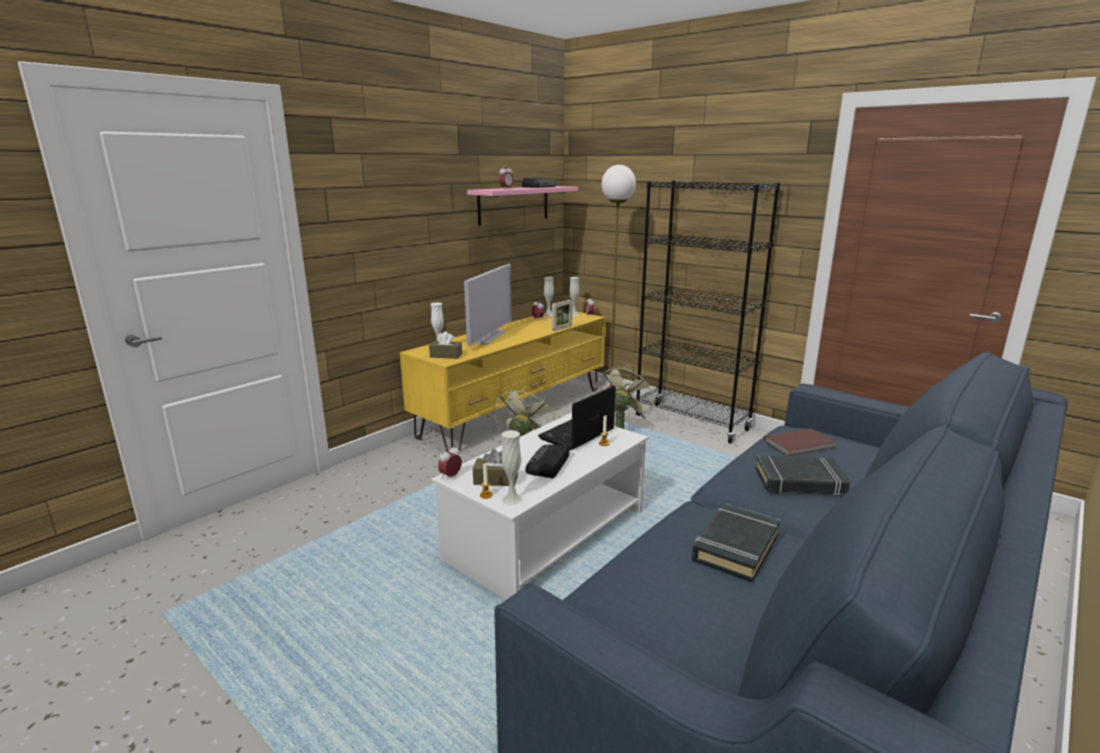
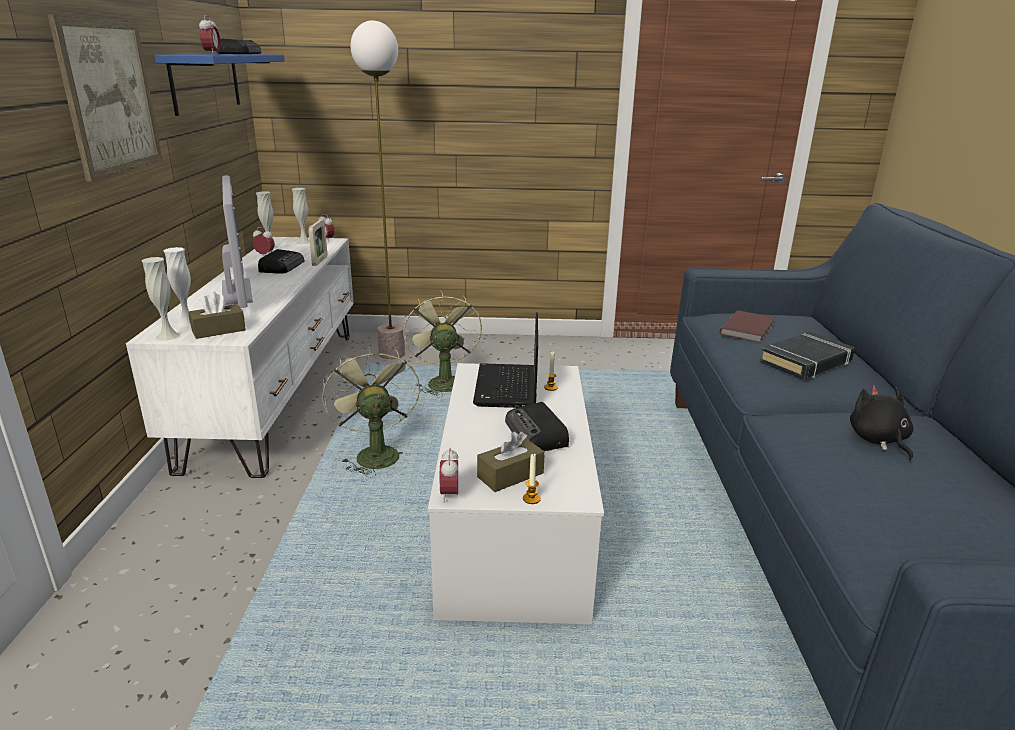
camera: 40 degrees left, 5 degrees up
yellow tv stand [400,311,606,454] -> white tv stand [126,237,354,478]
pink shelf [467,186,578,226] -> blue shelf [154,54,285,116]
white vase [501,430,523,505] -> white vase moved to [141,257,180,341]
black bookcase [635,181,780,444] -> none
black book [692,504,781,583] -> black plush toy [850,385,913,461]
none -> picture [47,14,162,182]
none -> radio [258,249,304,274]

